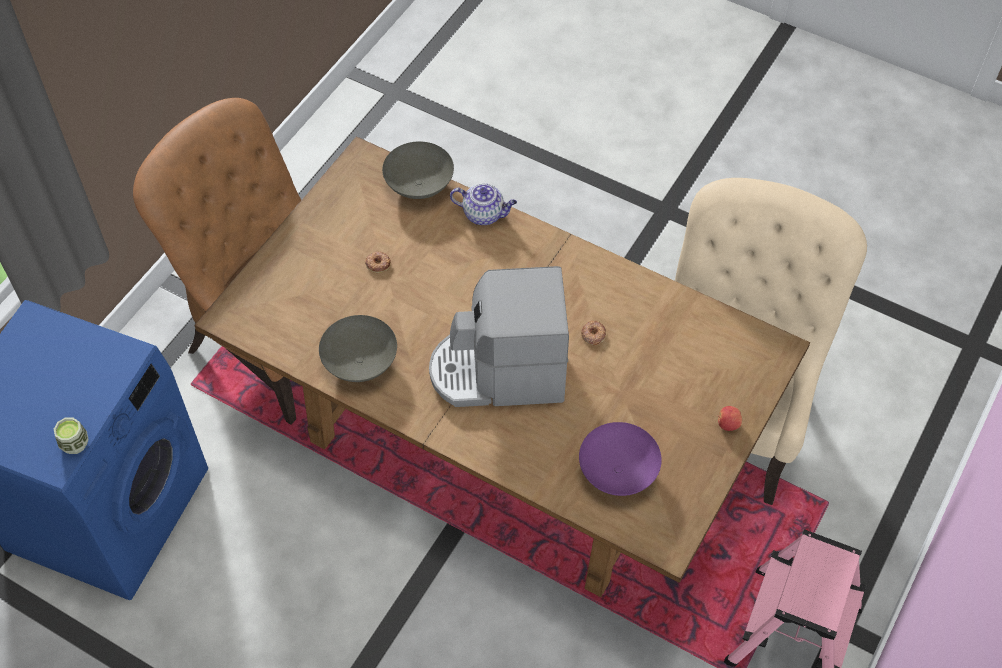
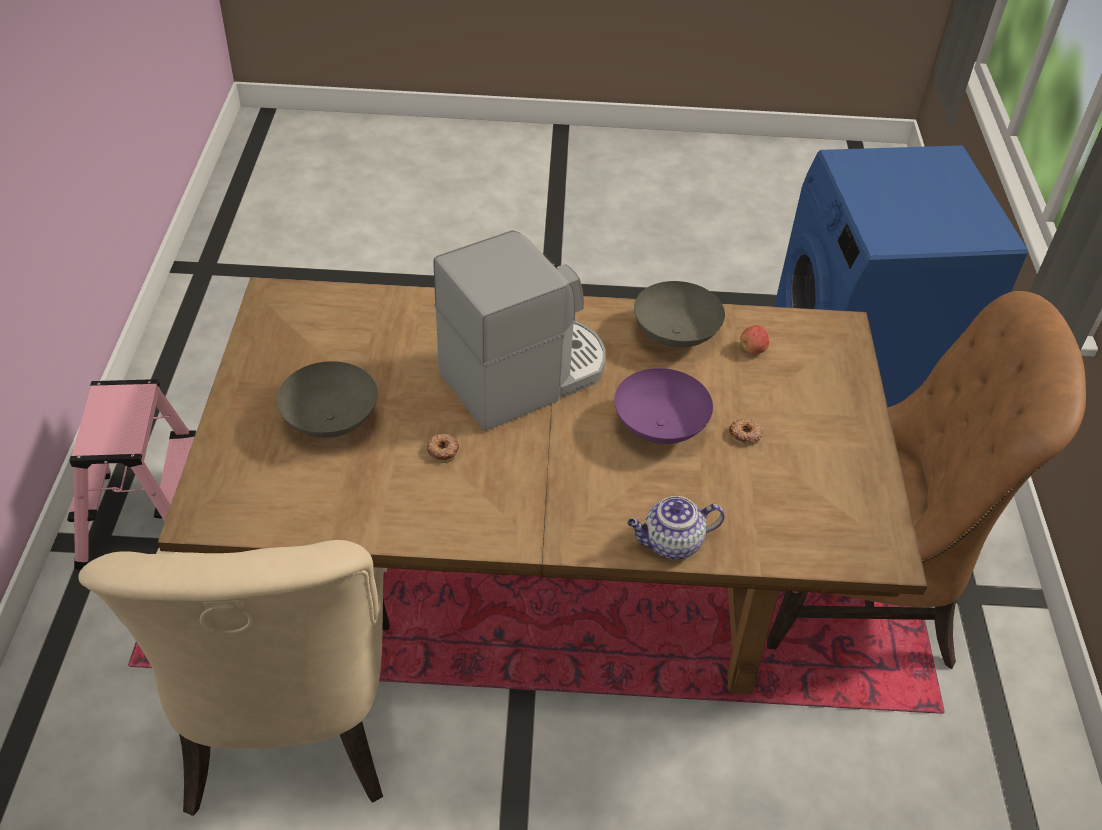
camera: 150 degrees right, 10 degrees down
cup [54,417,88,454] -> none
grey bowl [382,141,454,199] -> grey bowl moved to [277,361,378,438]
purple bowl [579,422,662,496] -> purple bowl moved to [614,368,713,444]
apple [717,406,742,431] -> apple moved to [740,325,769,354]

